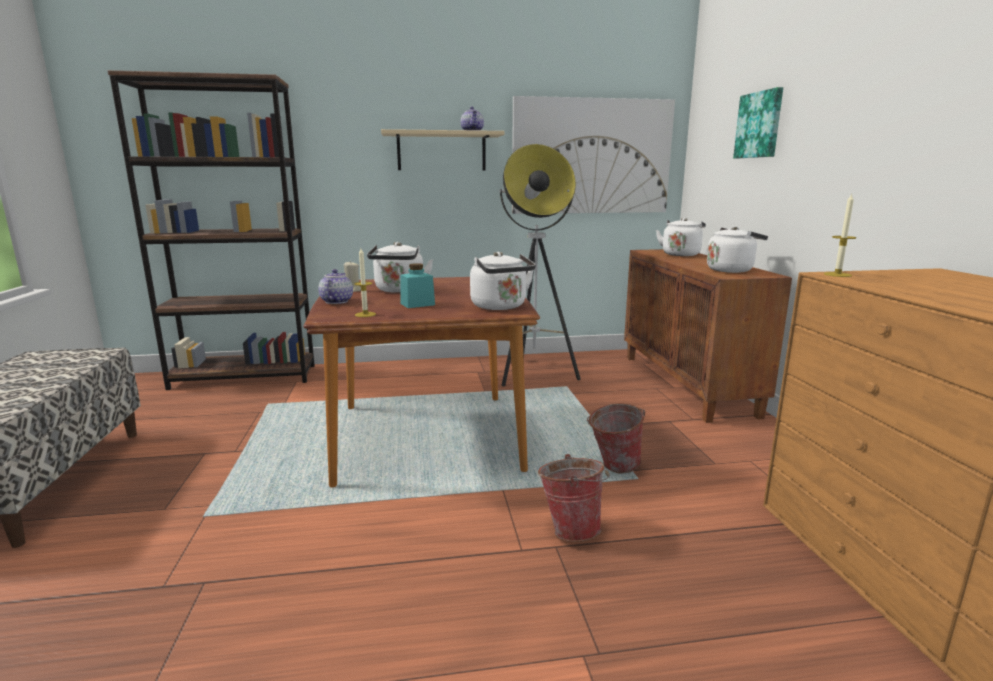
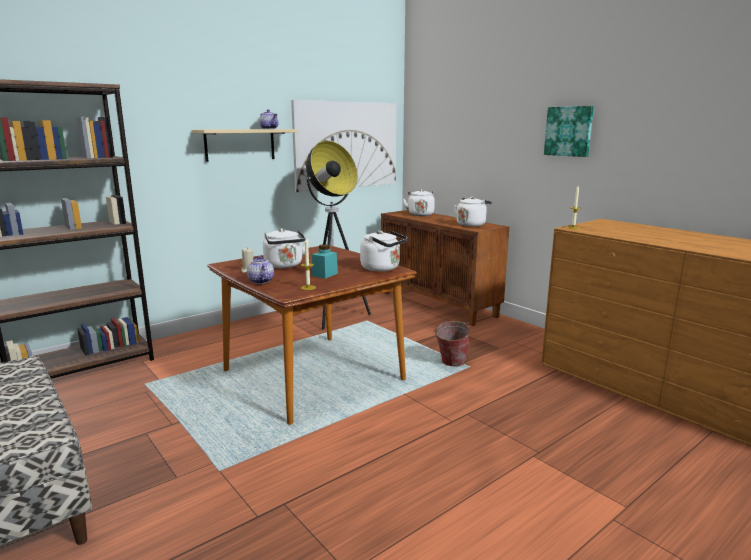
camera: 30 degrees left, 0 degrees up
bucket [538,454,610,542] -> none
picture [733,87,783,158] -> picture moved to [544,106,594,157]

